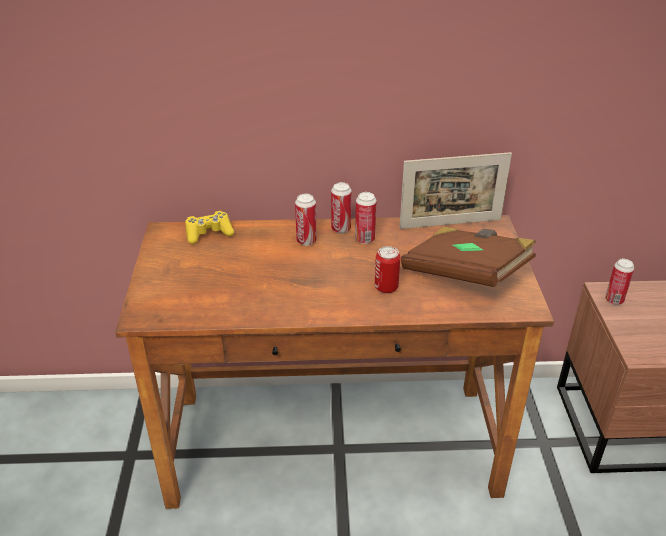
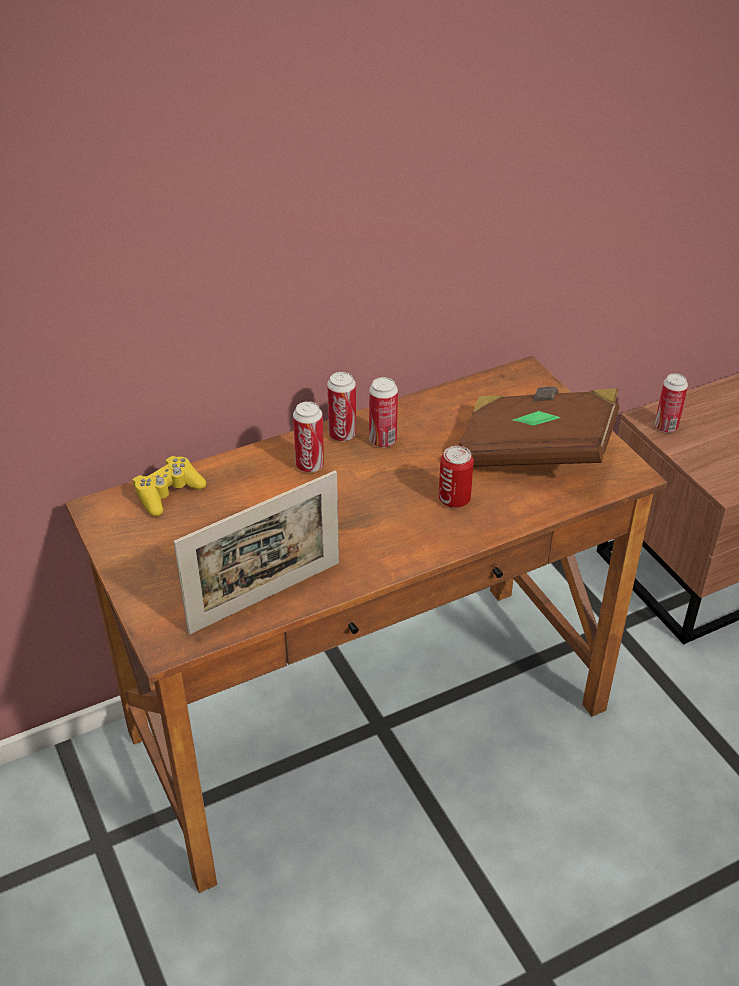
camera: 25 degrees left, 5 degrees up
picture frame [400,152,512,229] -> picture frame moved to [174,471,339,634]

